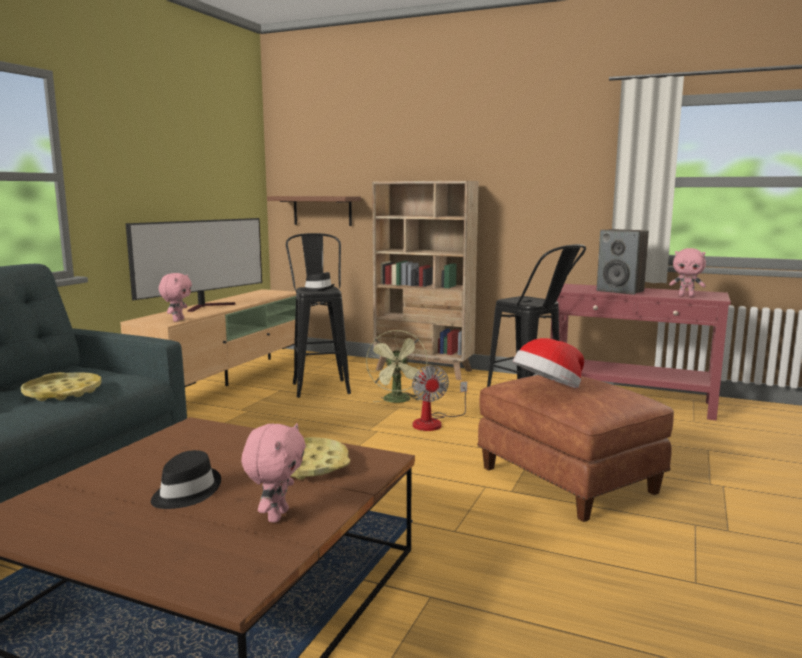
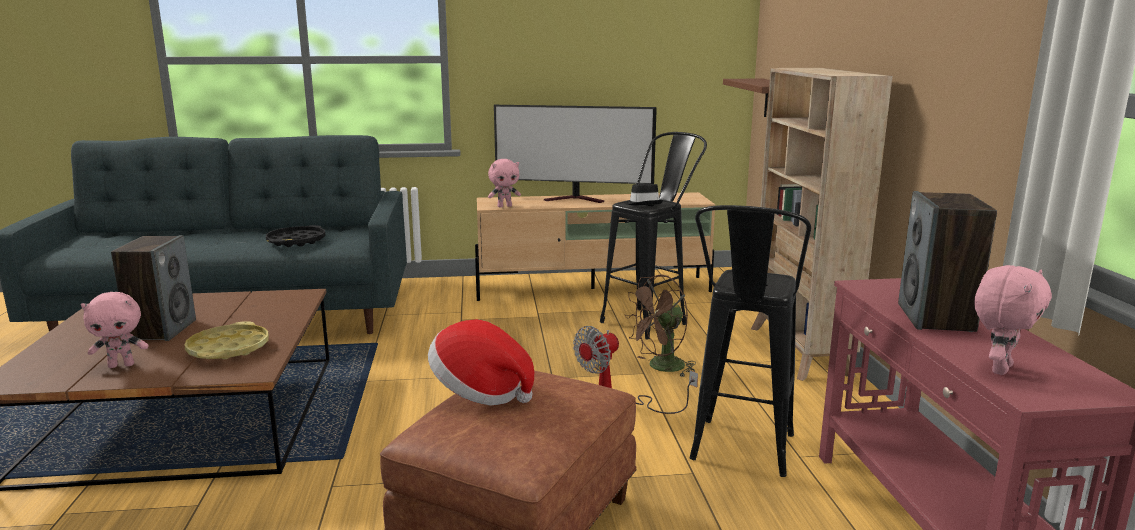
camera: 60 degrees right, 5 degrees up
yellow tray [21,372,102,401] -> black tray [266,225,325,247]
black hat [151,450,221,509] -> speaker [111,235,196,341]
green fan [366,330,428,403] -> brown fan [625,274,696,377]
pink plush toy [669,248,706,297] -> pink plush toy turned 135 degrees counterclockwise [974,265,1052,375]

